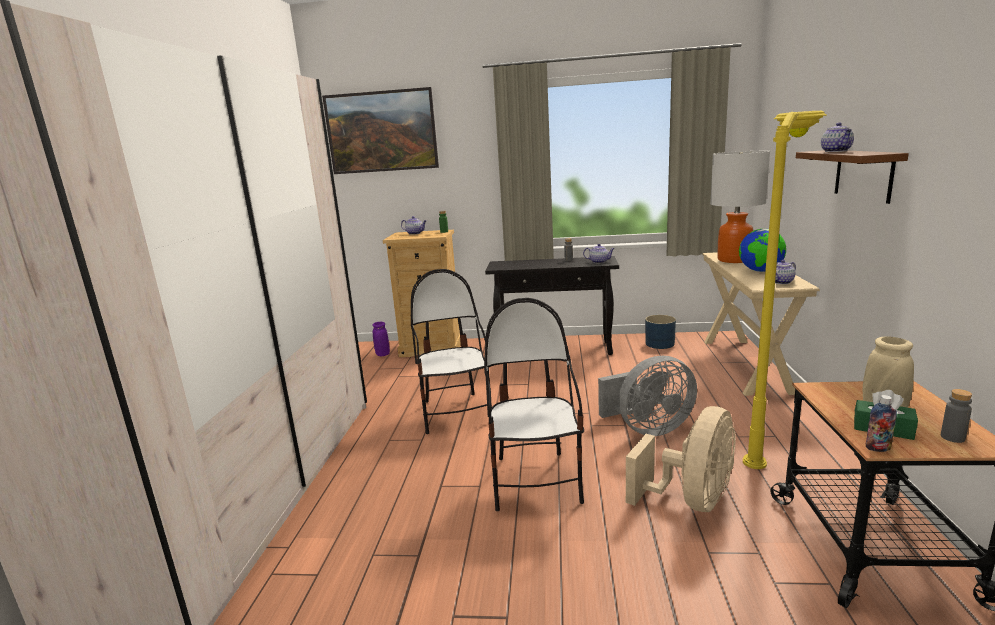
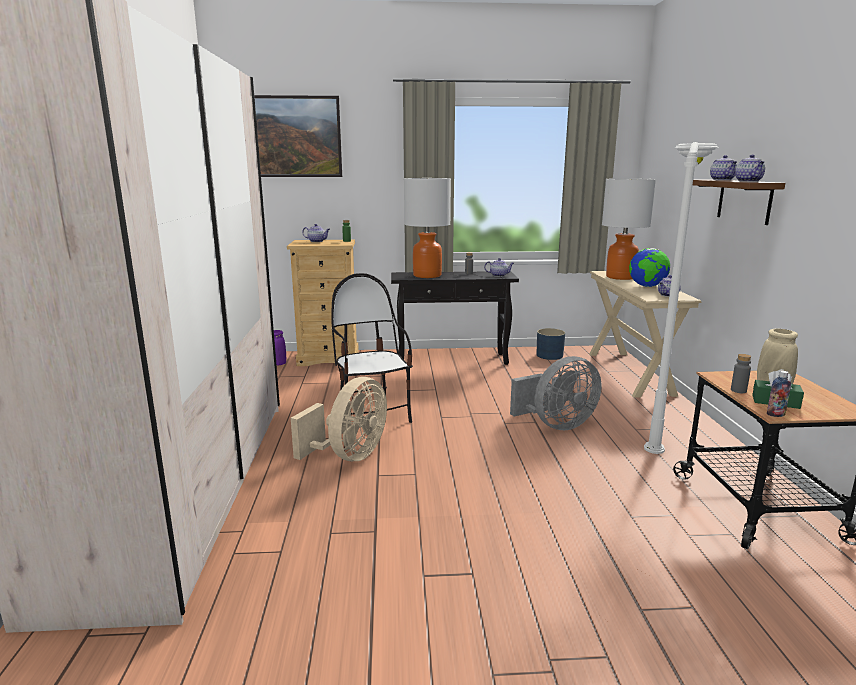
camera: 10 degrees left, 0 degrees up
chair [484,298,584,511] -> none
beige fan [626,406,736,512] -> beige fan moved to [291,377,387,461]
yellow floor lamp [743,111,827,469] -> white floor lamp [644,142,719,454]
grey bottle [941,389,972,443] -> grey bottle moved to [731,354,751,393]
none -> table lamp [404,178,451,278]
none -> teapot [735,154,765,182]

